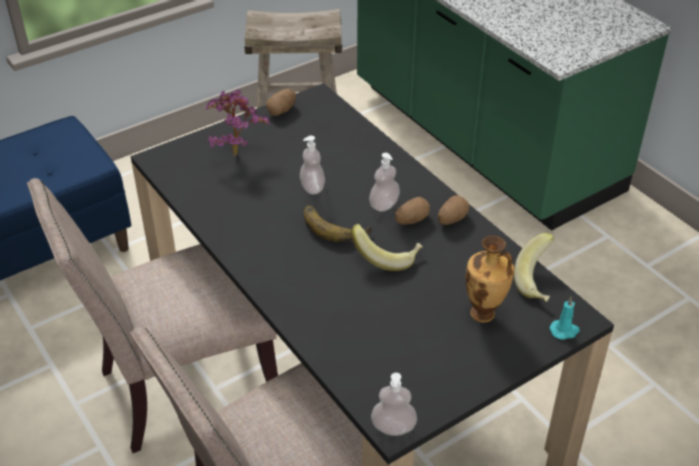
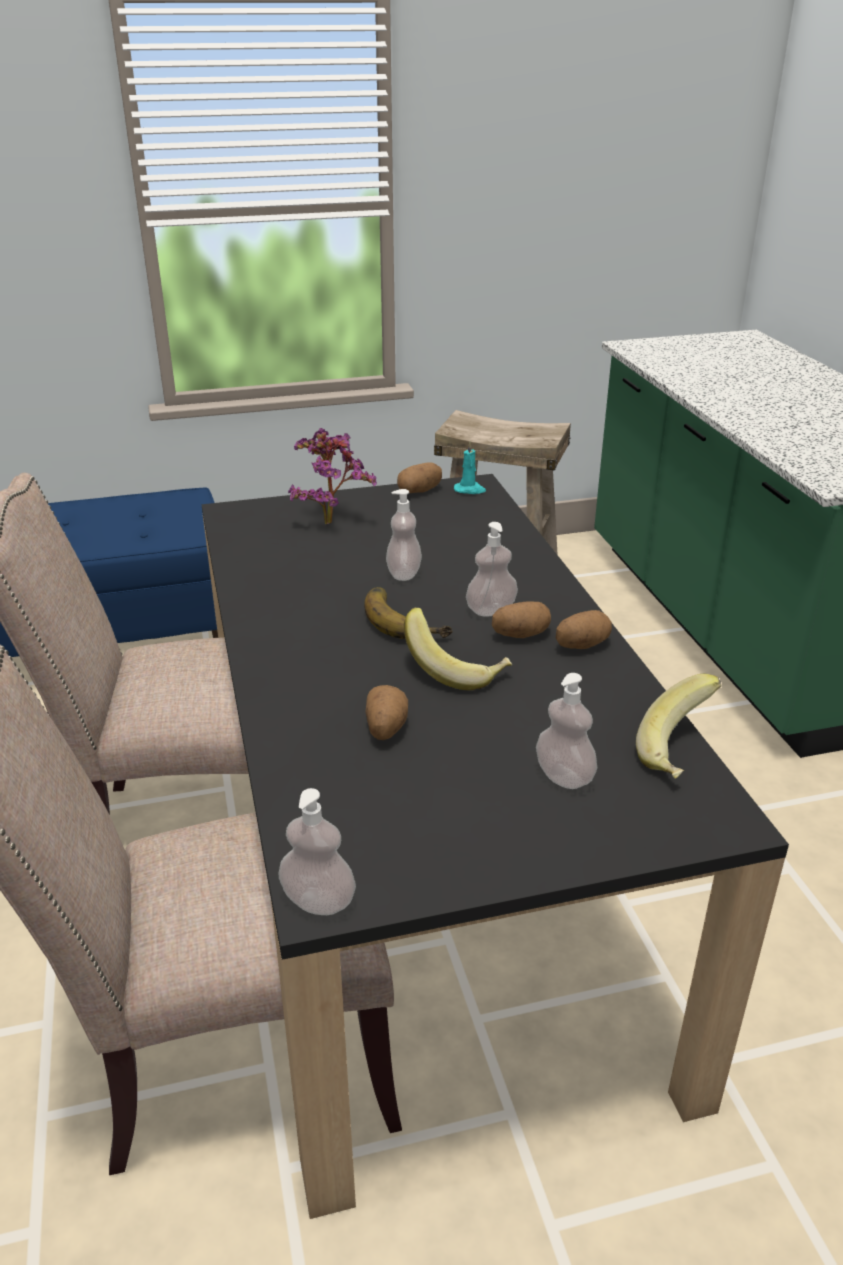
camera: 20 degrees right, 10 degrees down
vase [465,235,514,323] -> soap dispenser [536,673,597,789]
turquoise candle [550,297,580,340] -> turquoise candle moved to [454,441,486,494]
none -> potato [365,685,408,740]

